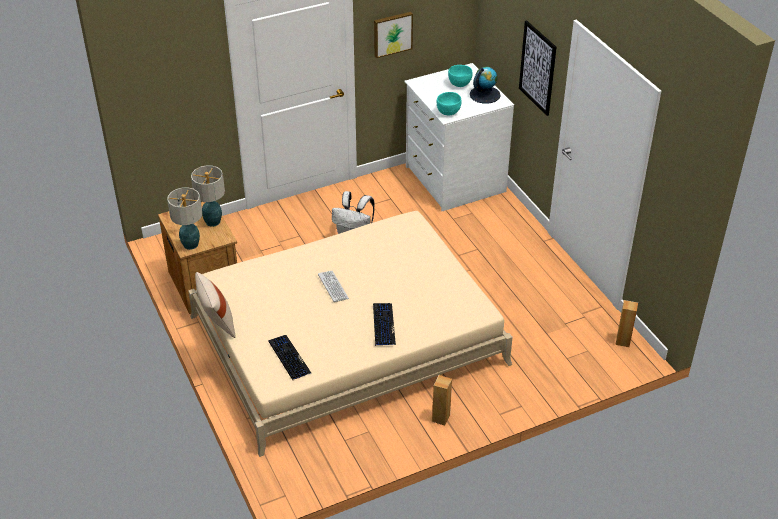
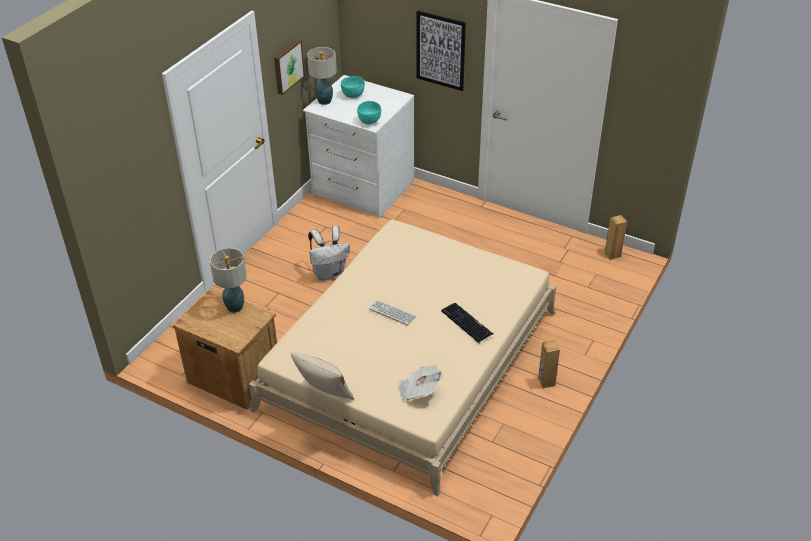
camera: 35 degrees left, 0 degrees up
table lamp [167,187,202,250] -> table lamp moved to [307,47,337,105]
keyboard [269,335,311,380] -> newspaper [397,365,443,401]
globe [470,66,501,104] -> none

